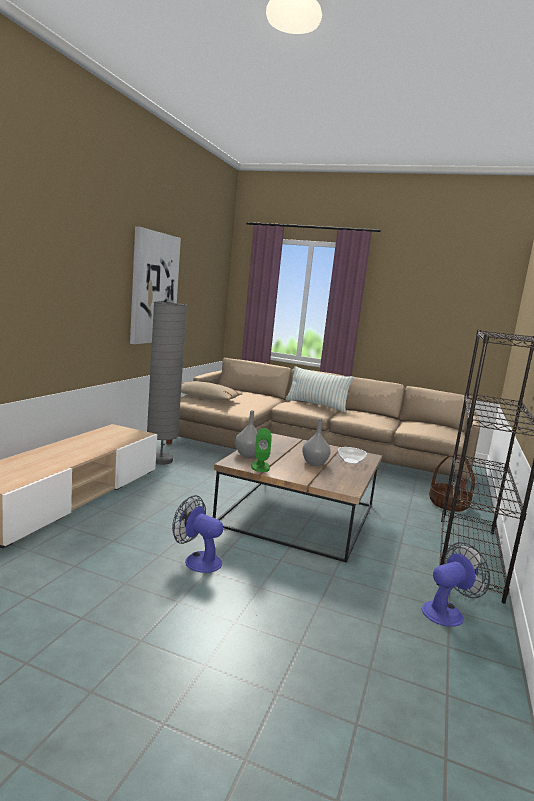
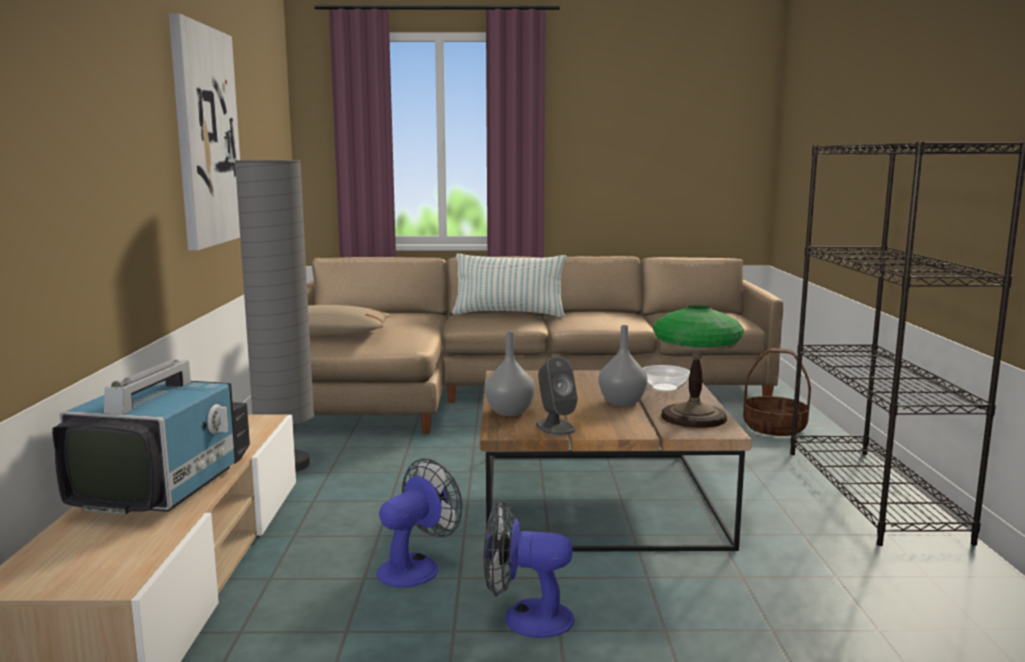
camera: 20 degrees left, 0 degrees up
green speaker [251,428,272,472] -> grey speaker [536,356,578,435]
fan [422,542,490,627] -> fan moved to [376,458,462,588]
none -> television [52,359,250,515]
none -> table lamp [653,305,744,428]

